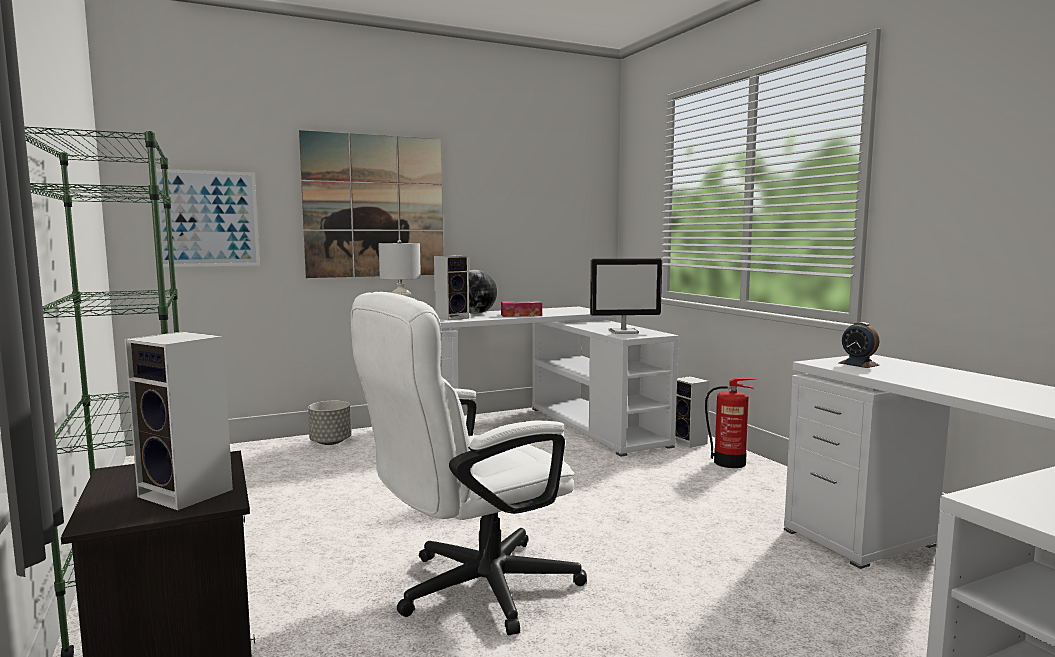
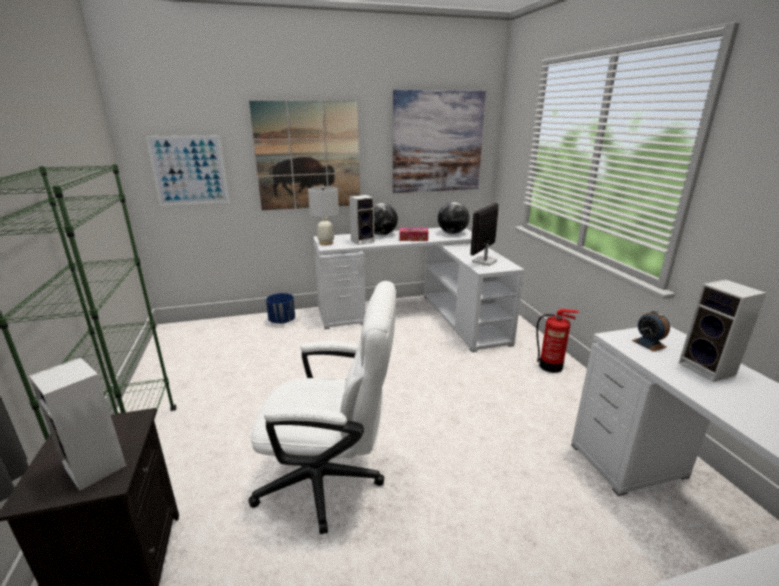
camera: 10 degrees right, 15 degrees up
grey planter [308,401,351,445] -> blue planter [266,293,295,324]
white office chair [351,292,587,636] -> white office chair turned 150 degrees counterclockwise [248,281,396,534]
monitor [590,259,662,334] -> monitor turned 120 degrees clockwise [470,203,499,266]
speaker [675,376,710,448] -> speaker moved to [679,279,767,382]
none -> picture [393,90,486,193]
none -> globe [438,202,469,234]

